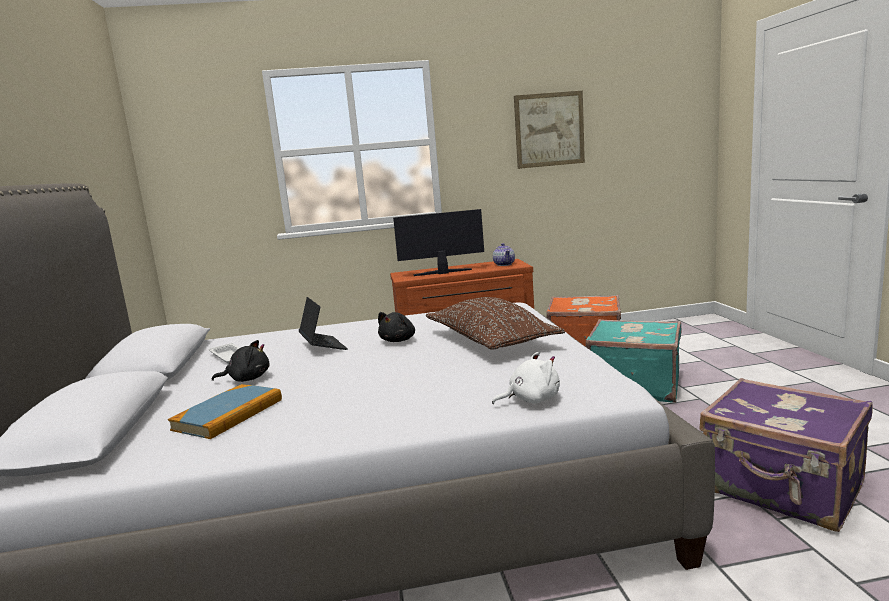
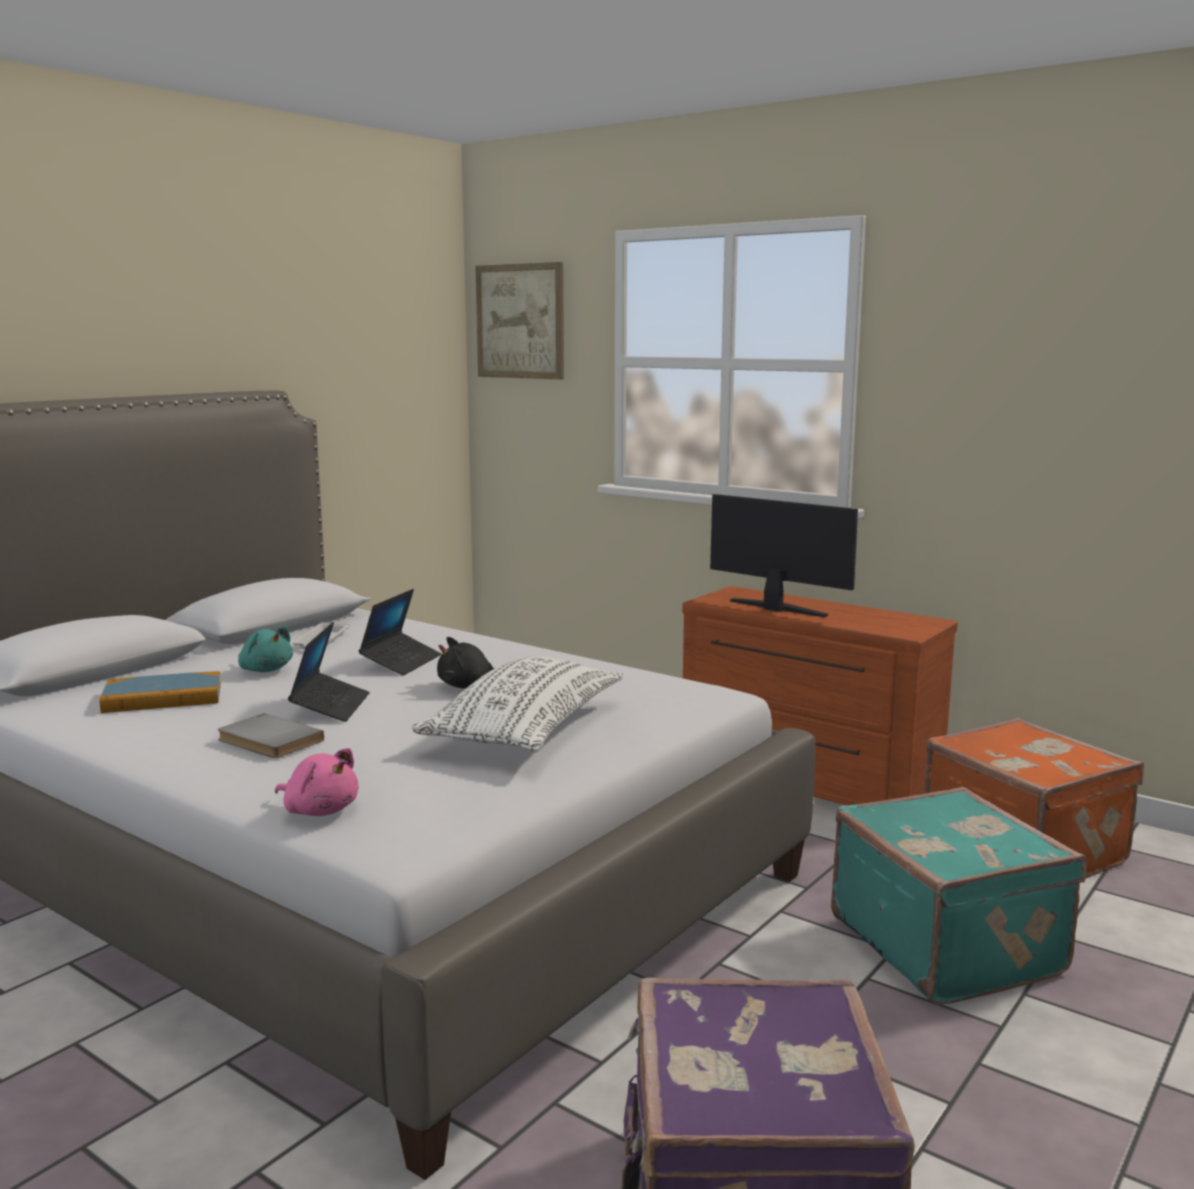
camera: 45 degrees right, 0 degrees up
black plush toy [212,340,270,382] -> turquoise plush toy [238,626,293,672]
brown pillow [426,297,565,350] -> white pillow [412,656,623,752]
white plush toy [492,351,560,404] -> pink plush toy [275,748,358,816]
teapot [493,243,515,266] -> none
picture [514,91,585,169] -> picture moved to [475,262,564,379]
none -> grey book [218,713,324,758]
none -> laptop [288,622,370,722]

